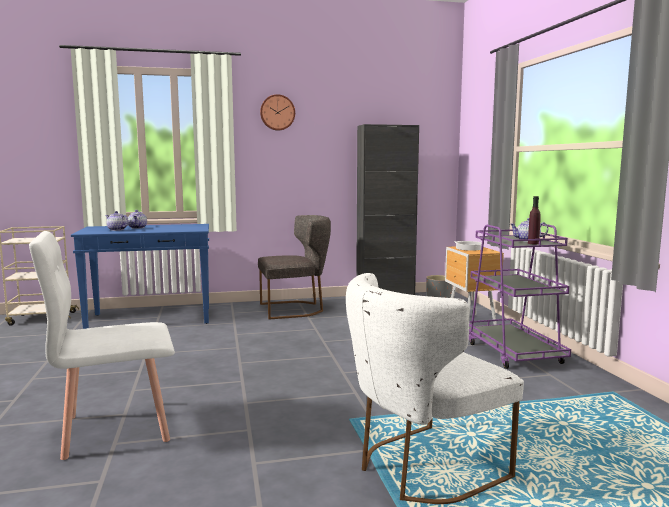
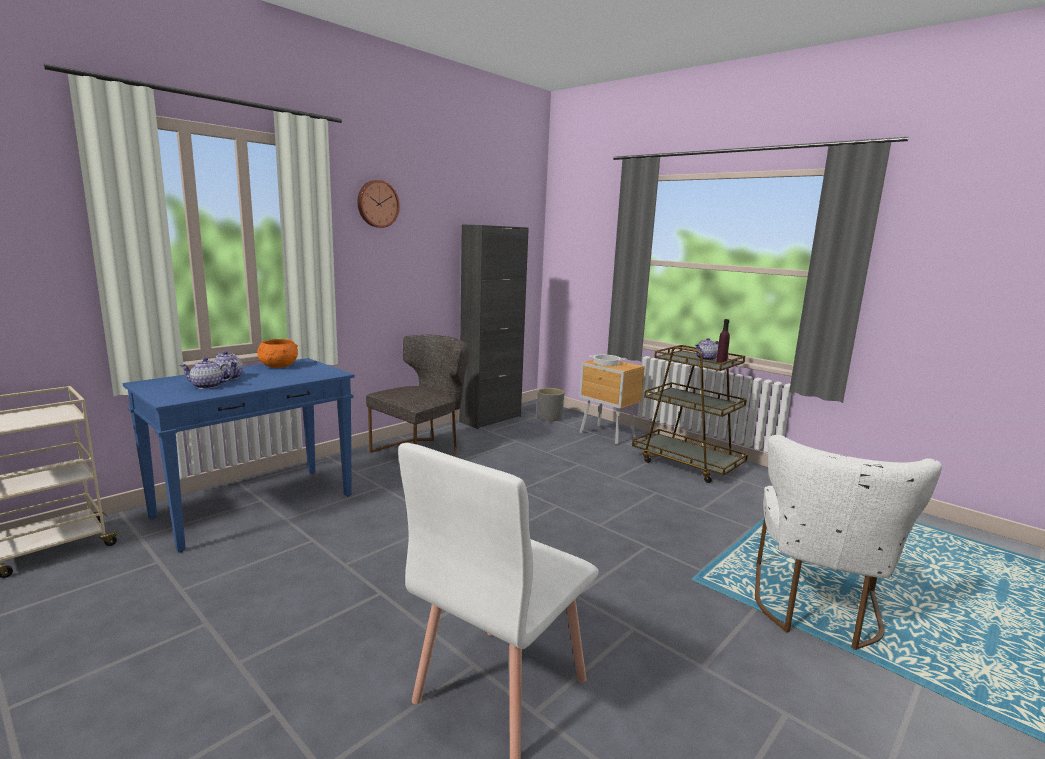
camera: 35 degrees left, 5 degrees up
purple cart [469,223,571,369] -> brown cart [632,340,748,483]
none -> orange bowl [257,339,298,368]

